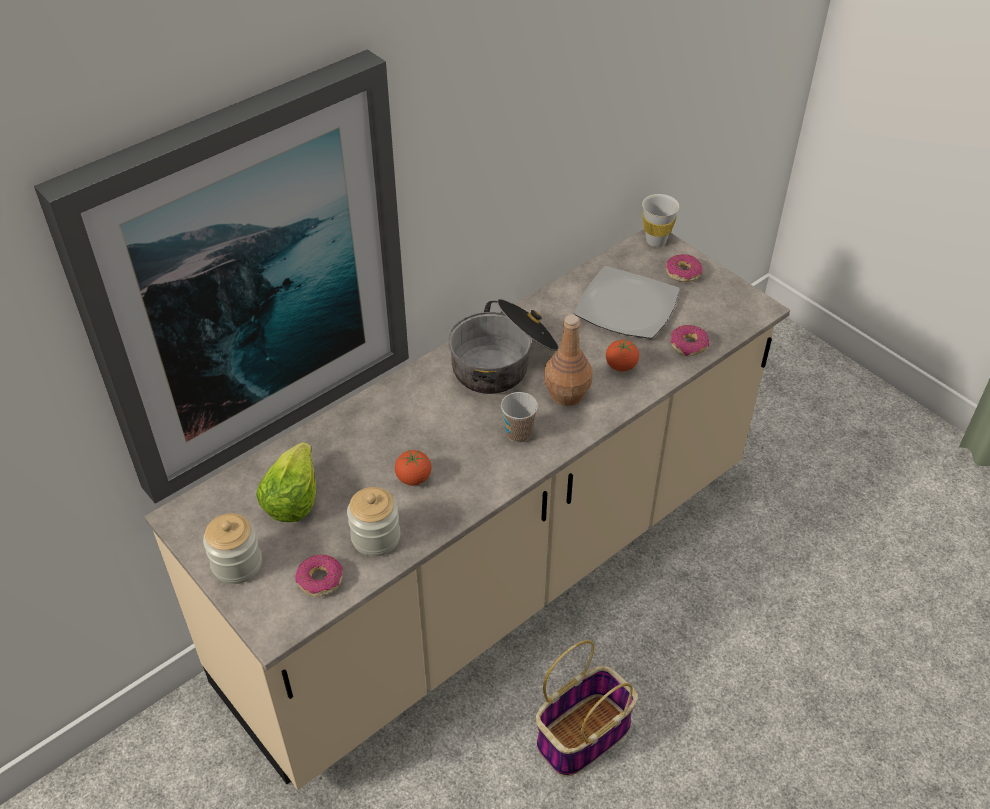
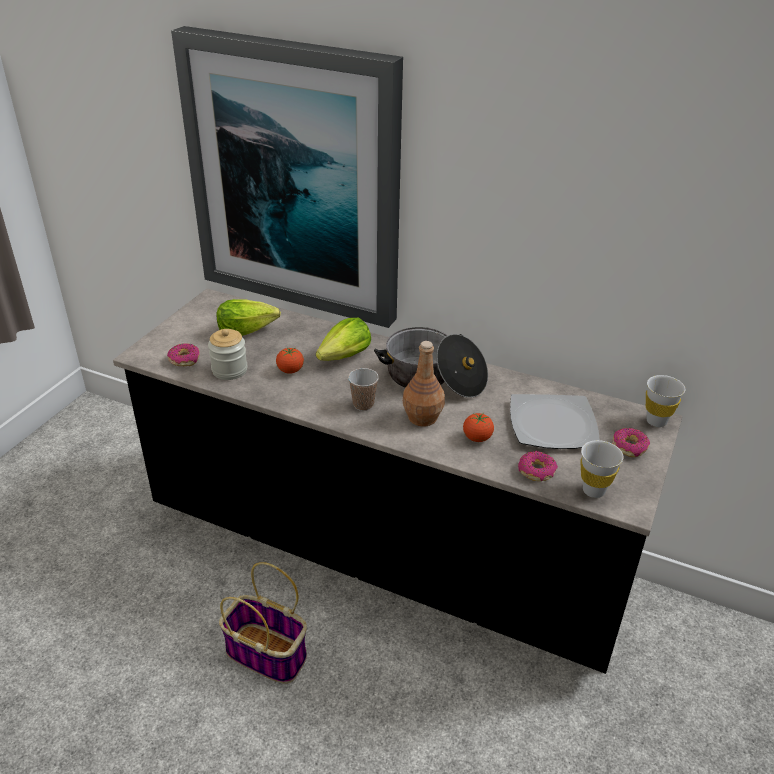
camera: 65 degrees right, 10 degrees down
beige counter [145,229,790,790] -> black counter [113,289,683,674]
jar [203,513,262,584] -> none
none -> lettuce [316,318,371,361]
none -> white cup [580,440,623,498]

